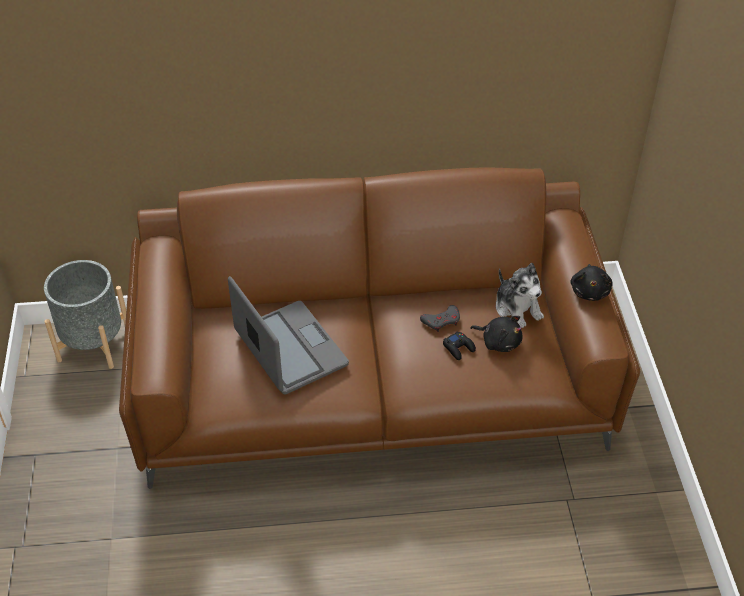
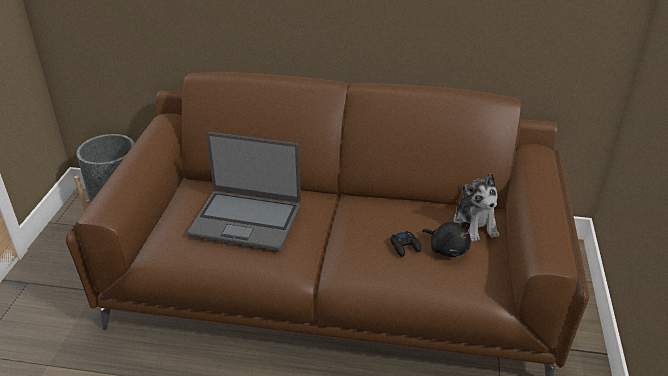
camera: 15 degrees right, 10 degrees down
laptop [228,276,349,395] -> laptop turned 120 degrees clockwise [188,132,301,251]
grey game controller [420,305,460,332] -> none
black plush toy [570,264,613,301] -> none

